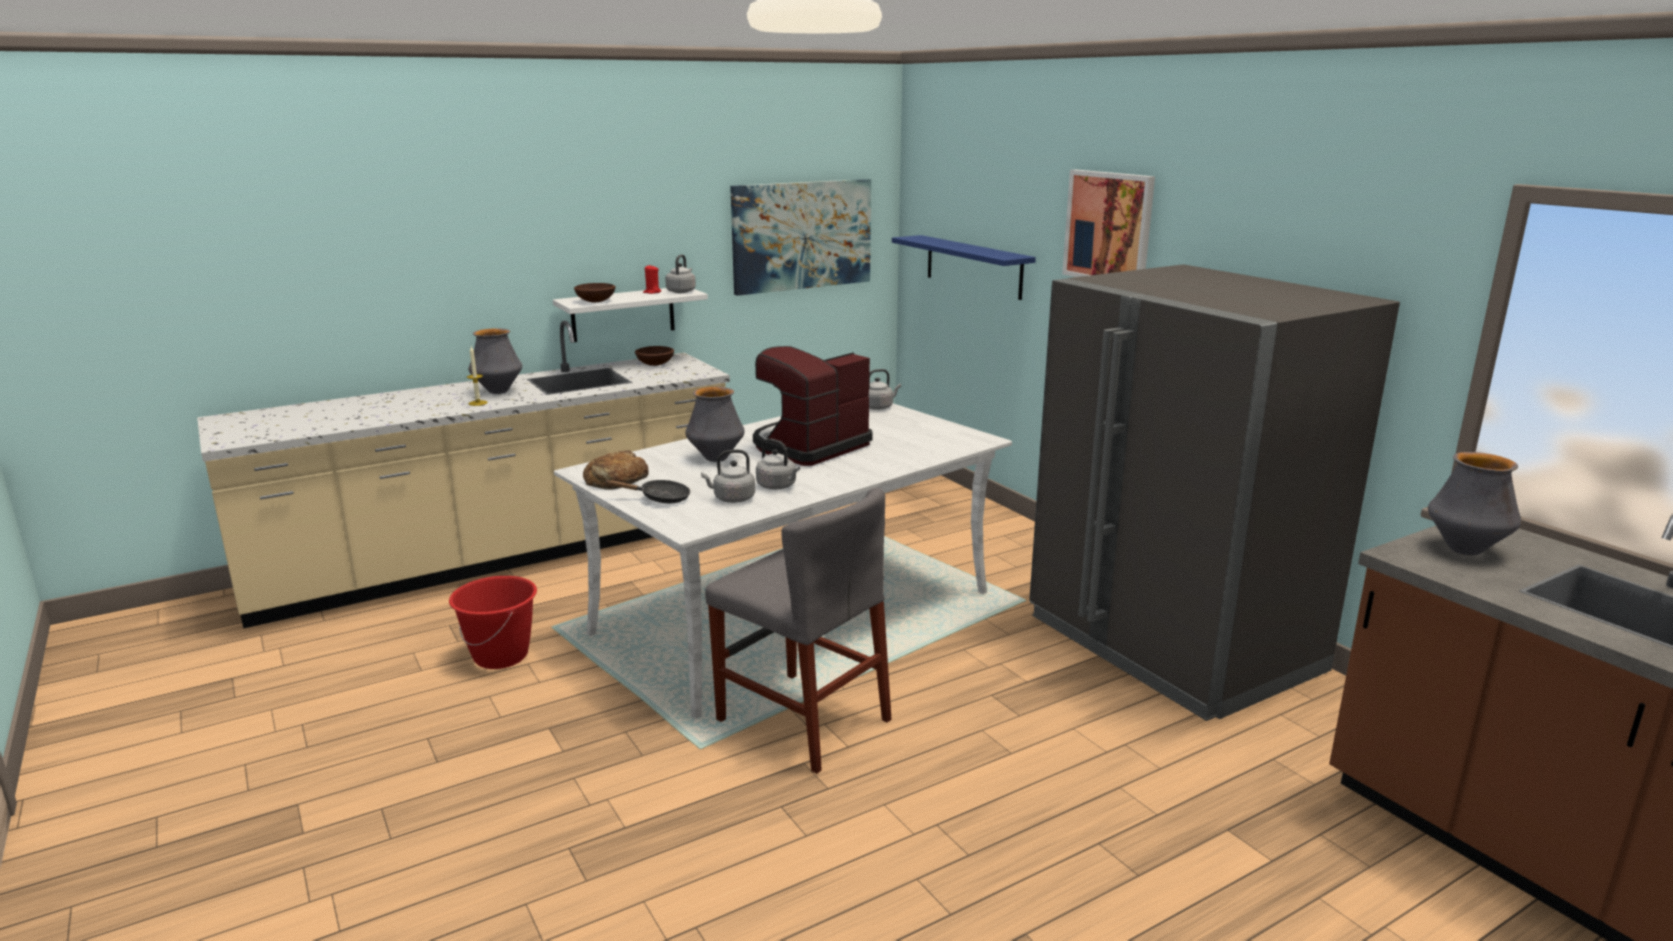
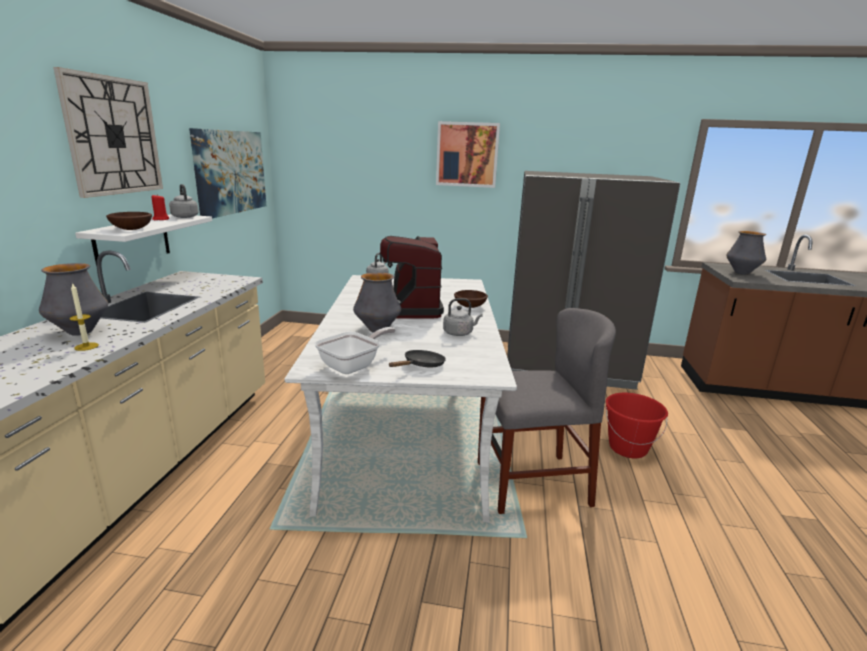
camera: 50 degrees left, 0 degrees up
red bucket [449,576,537,669] -> red bucket moved to [605,393,668,458]
bread [583,451,649,490] -> frying pan [315,327,396,374]
brown bowl [635,346,674,366] -> brown bowl moved to [454,290,488,308]
grey kettle [701,450,755,503] -> none
blue shelf [892,235,1036,300] -> none
none -> wall clock [53,67,163,198]

